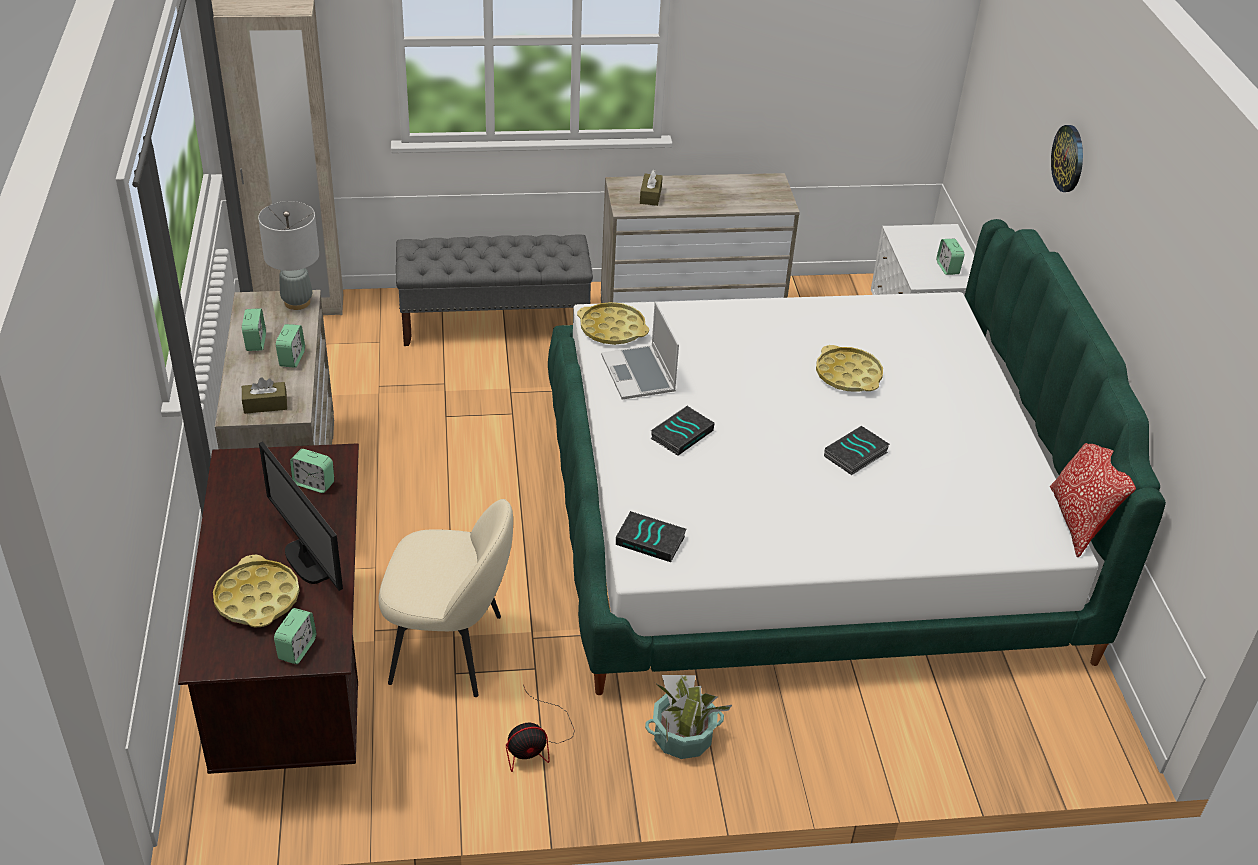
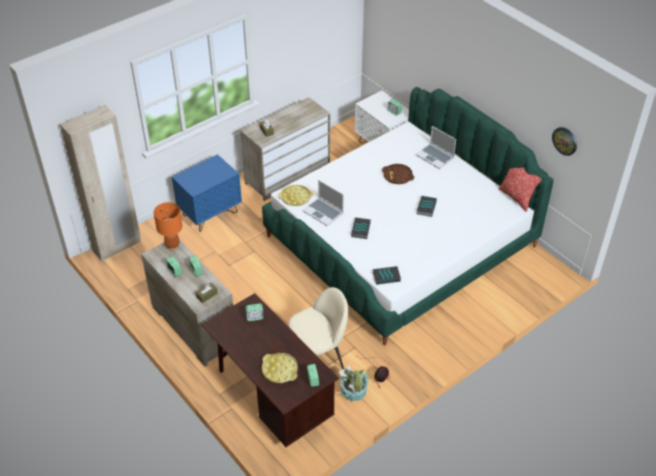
camera: 30 degrees left, 5 degrees up
grey table lamp [258,201,319,310] -> orange table lamp [154,202,182,250]
monitor [259,442,343,591] -> none
grey bench [396,235,593,346] -> blue nightstand [172,154,242,232]
potted plant [645,675,732,759] -> potted plant moved to [339,365,369,401]
yellow tray [816,345,883,392] -> brown tray [382,164,414,184]
wall clock [1051,125,1083,192] -> wall clock moved to [552,127,577,156]
none -> laptop [416,126,456,169]

